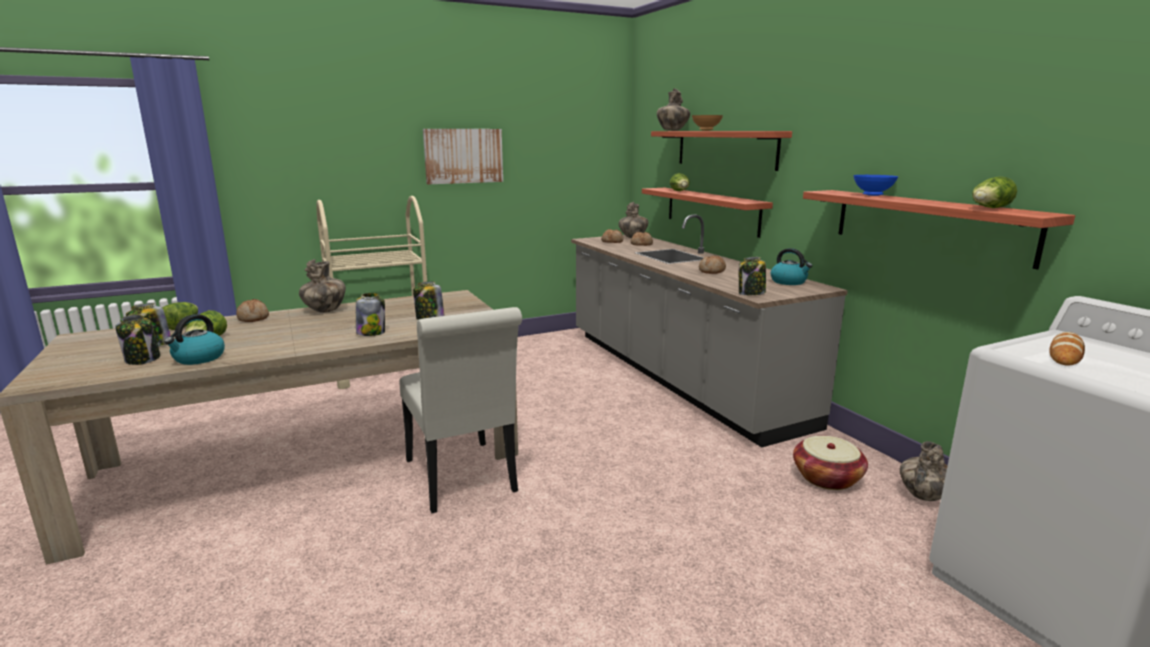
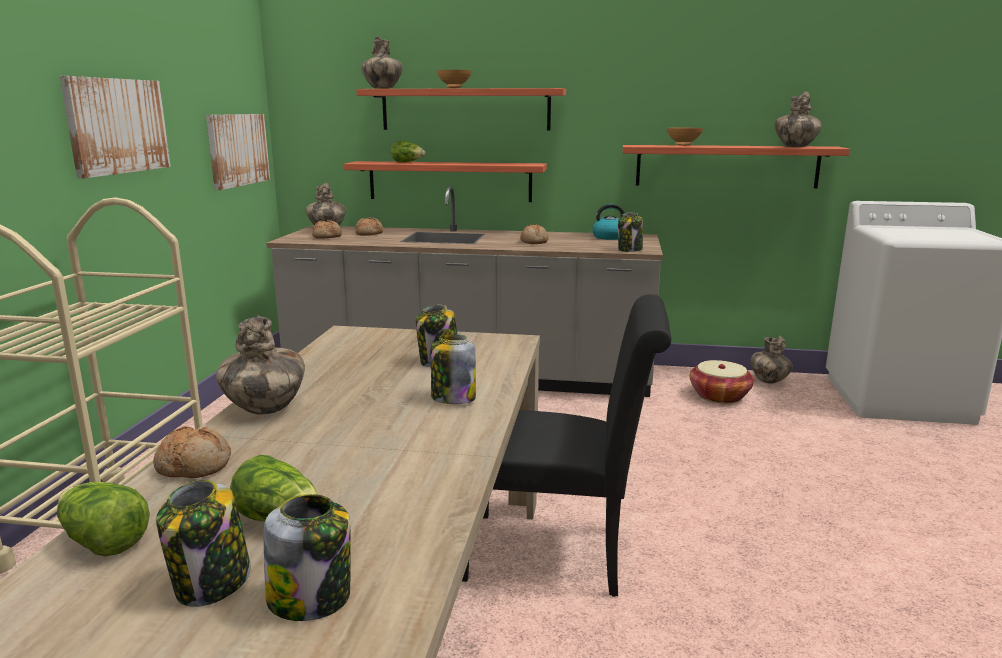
camera: 55 degrees left, 0 degrees up
kettle [164,314,225,365] -> none
white chair [400,307,522,513] -> black chair [462,294,671,597]
blue bowl [853,175,898,196] -> brown bowl [667,128,703,146]
lettuce [972,176,1017,208] -> vase [775,91,822,147]
bread [1049,332,1085,366] -> none
none -> picture [206,114,270,190]

